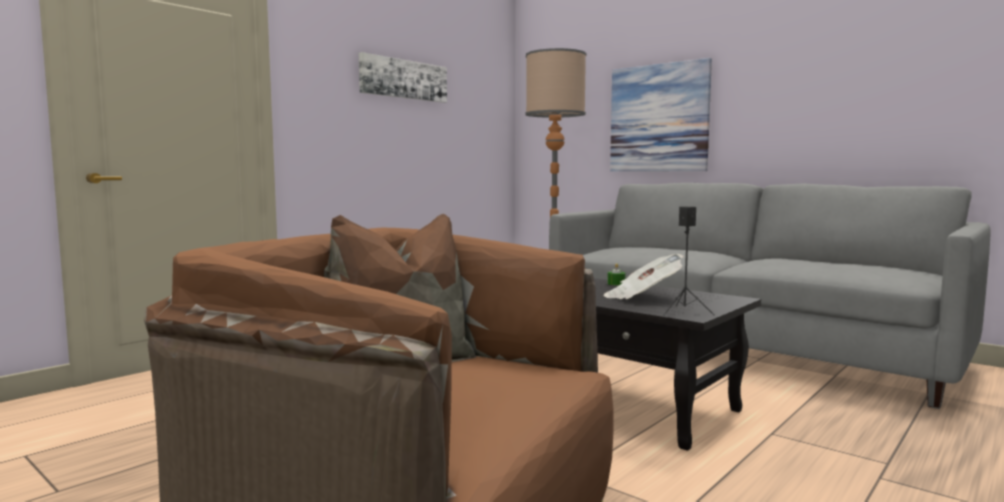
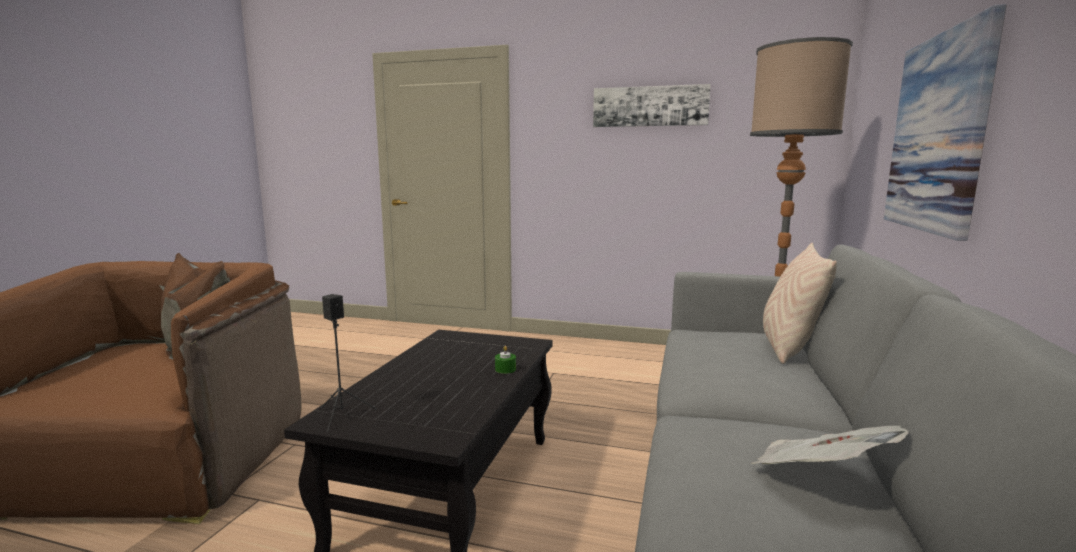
camera: 65 degrees right, 5 degrees up
newspaper [604,254,684,299] -> newspaper moved to [751,426,909,464]
none -> beige pillow [763,243,837,364]

